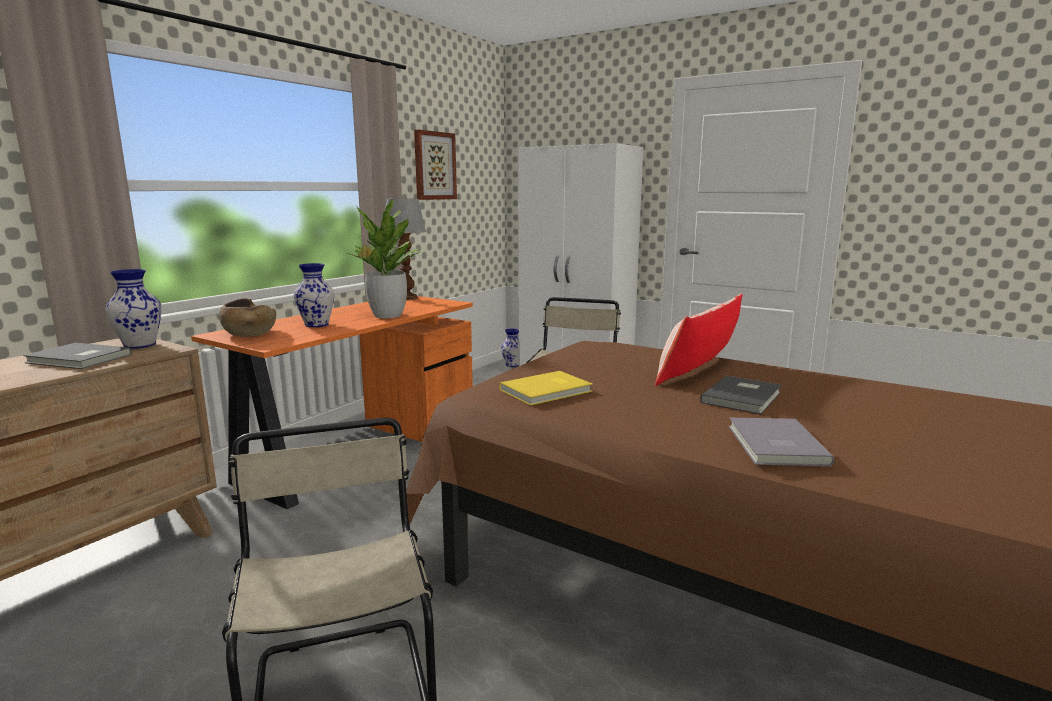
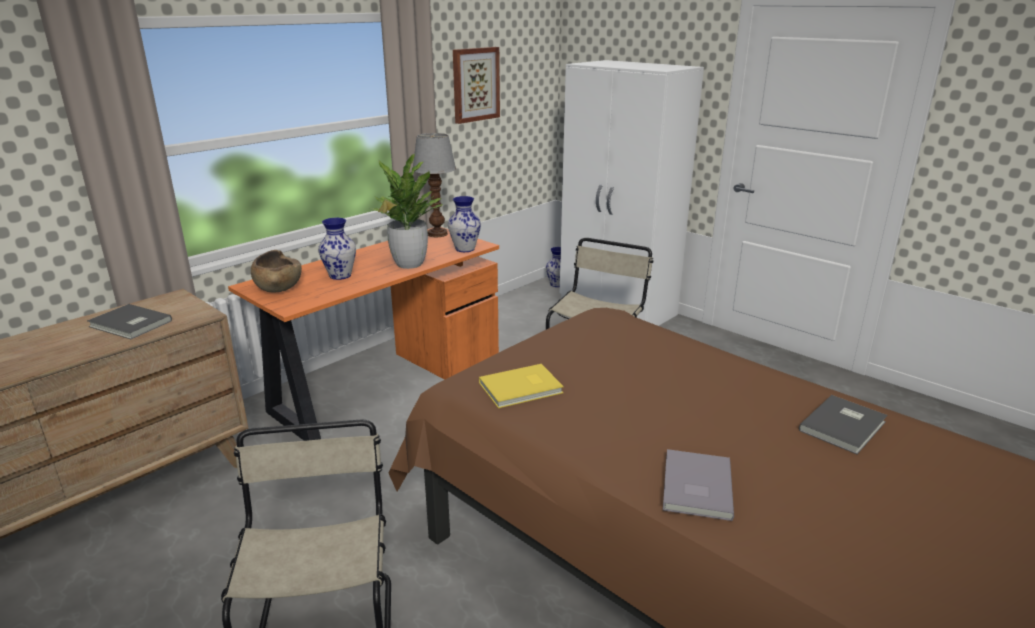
camera: 10 degrees right, 10 degrees up
vase [105,269,162,348] -> vase moved to [448,196,481,252]
pillow [655,293,743,386] -> none
grey book [700,376,781,414] -> grey book moved to [799,395,888,454]

